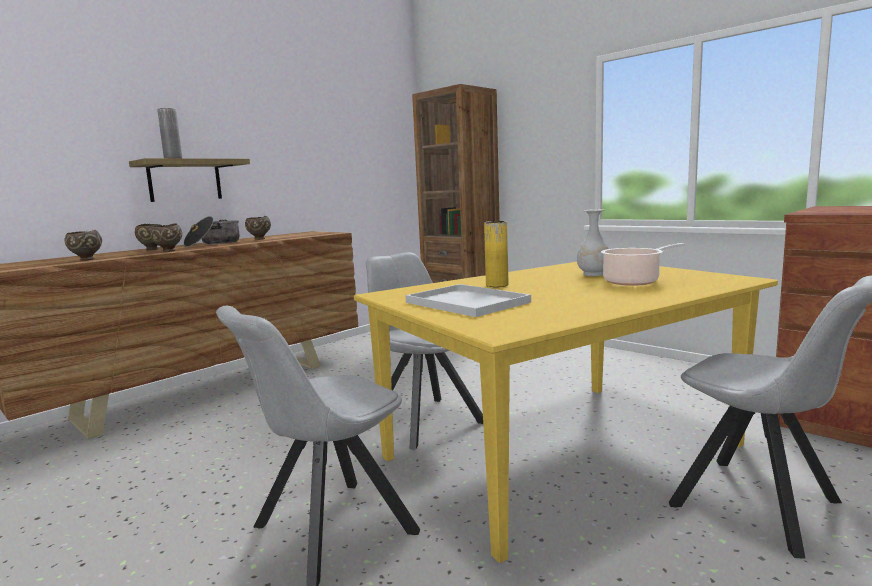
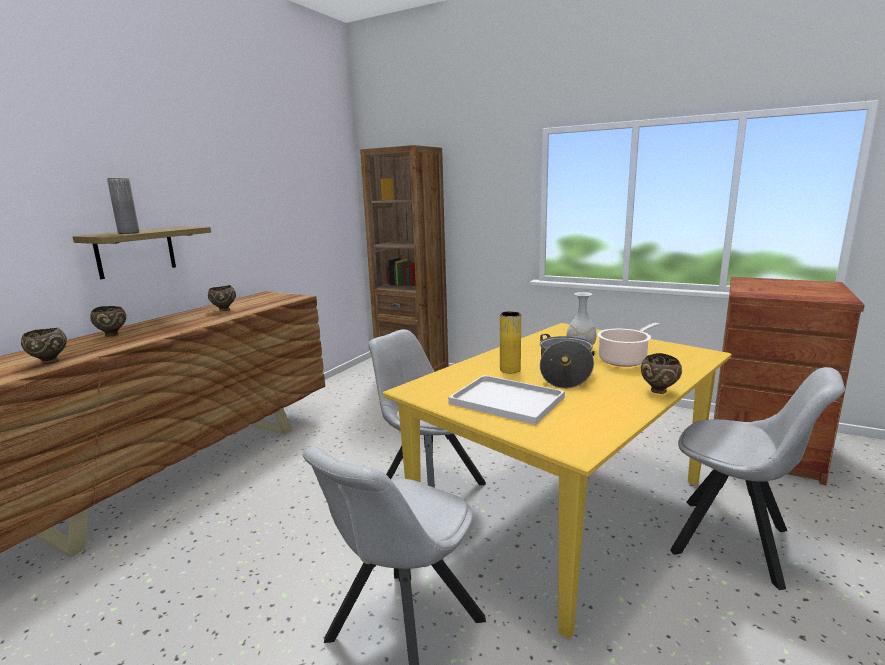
camera: 15 degrees left, 5 degrees up
brown bowl [150,223,182,252] -> brown bowl moved to [641,353,682,394]
cooking pot [184,216,240,247] -> cooking pot moved to [540,334,595,389]

